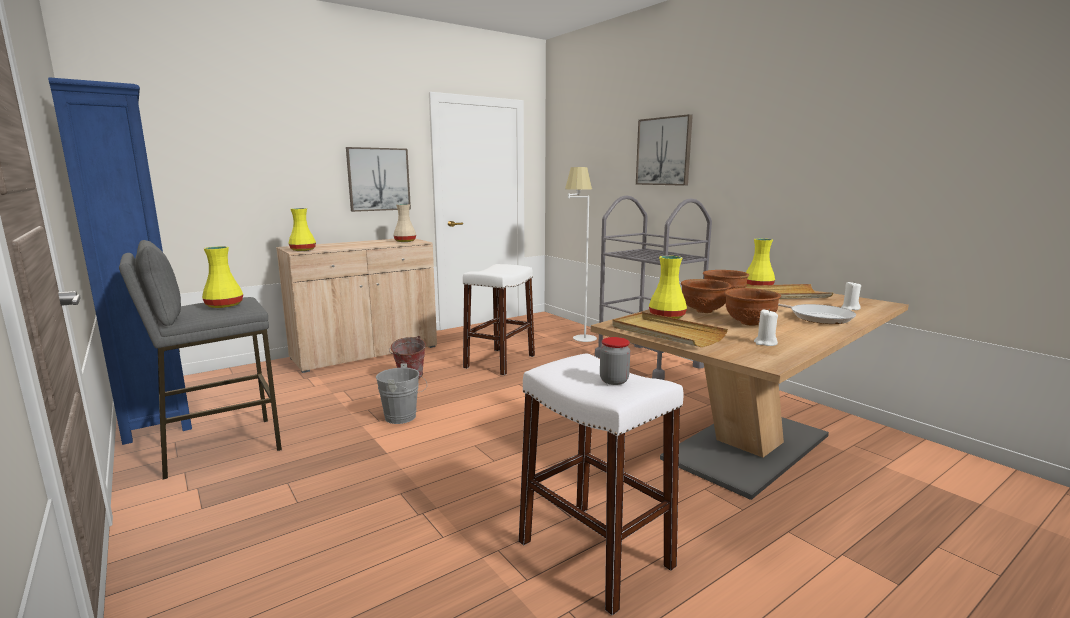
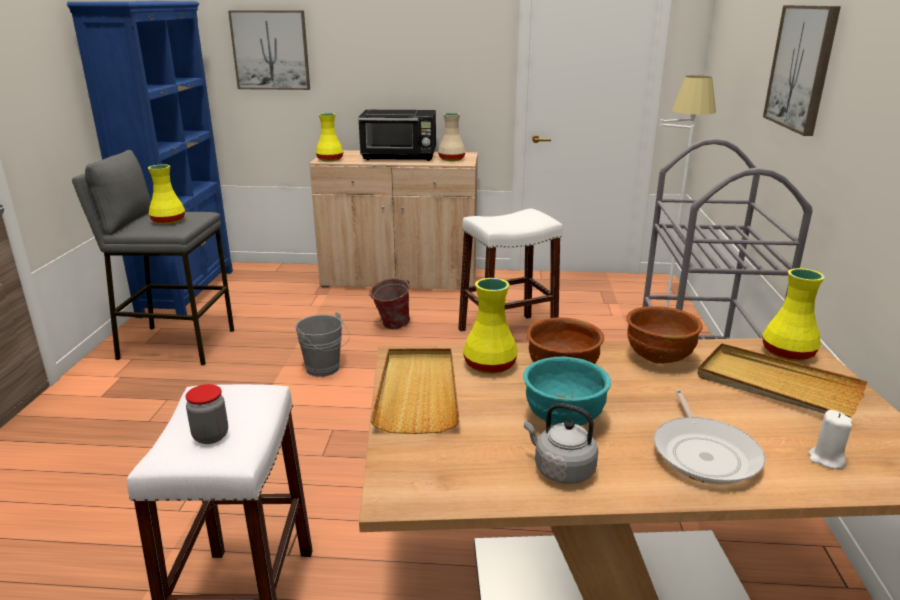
camera: 40 degrees right, 10 degrees up
picture [346,147,411,212] -> picture moved to [228,10,310,90]
brown bowl [724,288,781,326] -> turquoise bowl [523,357,611,426]
white candle [754,309,778,346] -> none
none -> black microwave [358,110,436,161]
none -> grey kettle [524,403,598,484]

